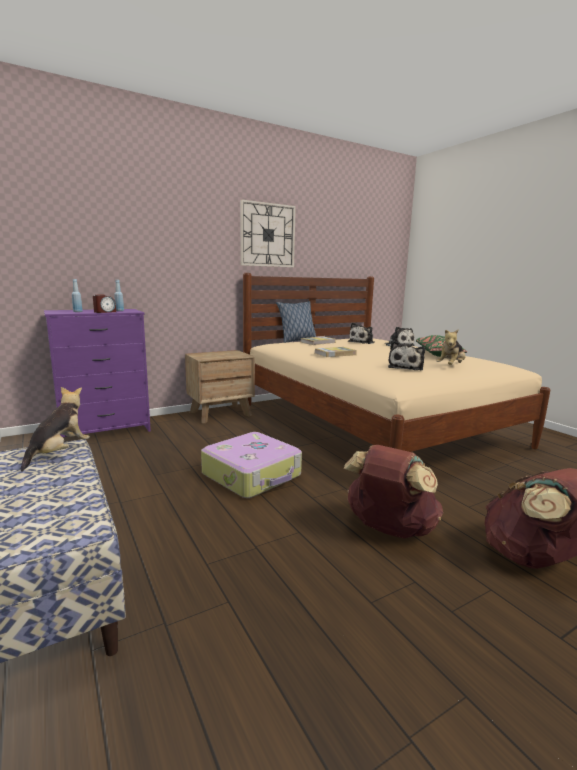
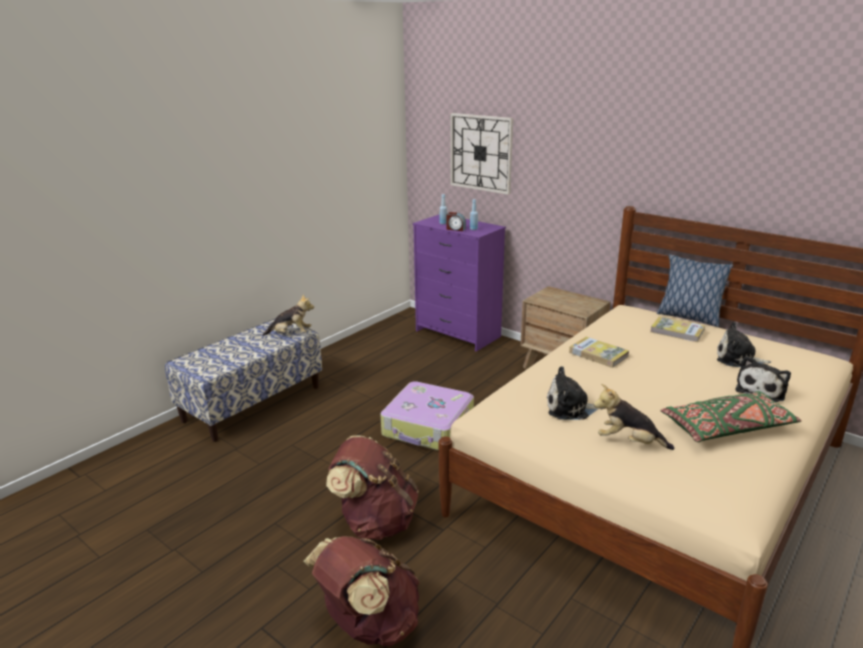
camera: 70 degrees right, 10 degrees up
wall clock [240,199,296,267] -> wall clock moved to [450,113,513,195]

